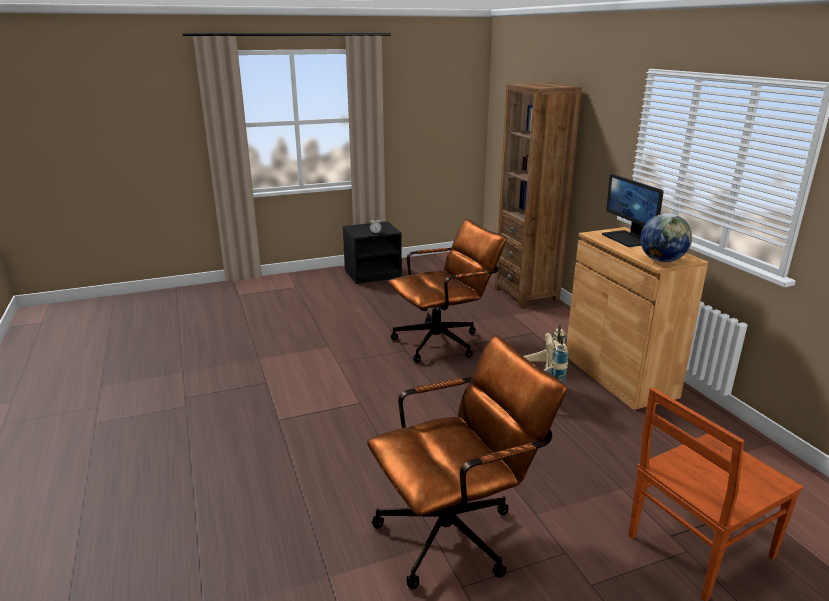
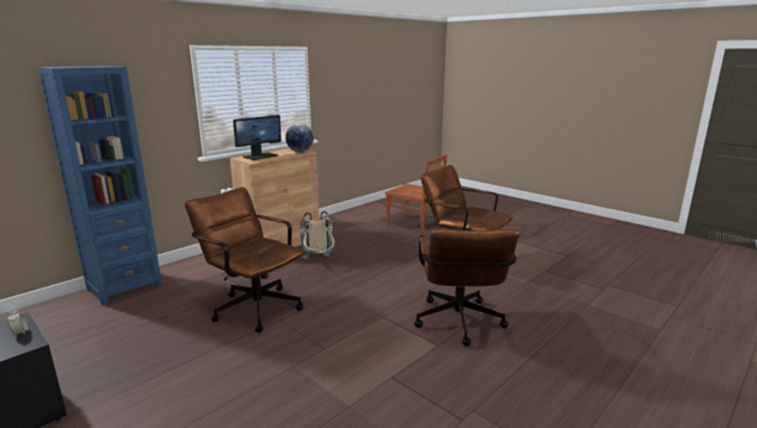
camera: 115 degrees left, 5 degrees down
brown bookcase [495,83,582,307] -> blue bookcase [38,66,162,305]
none -> brown office chair [414,229,519,346]

